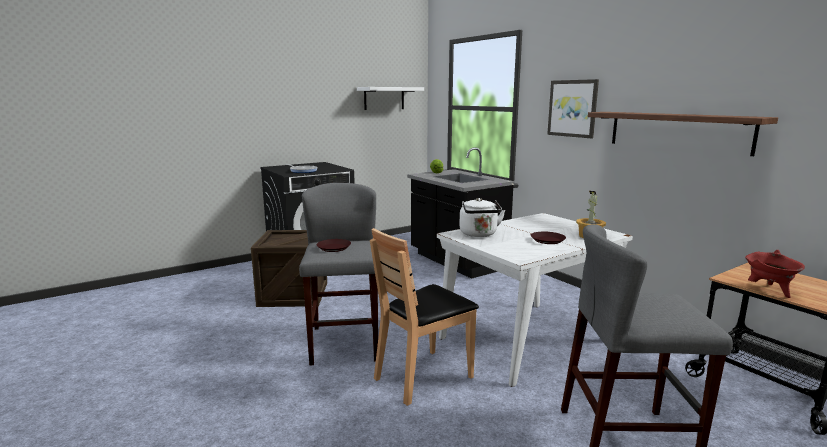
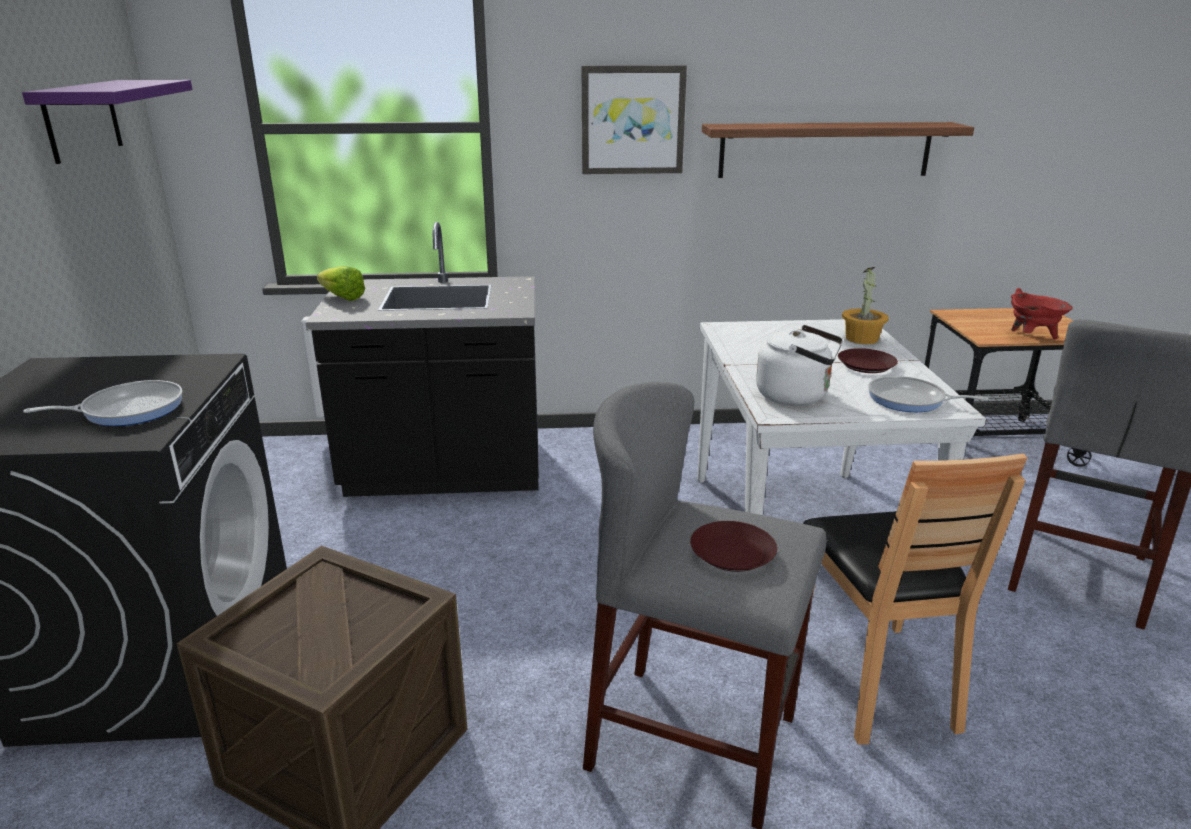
camera: 60 degrees left, 10 degrees up
white shelf [357,87,424,110] -> purple shelf [22,80,193,164]
none -> frying pan [868,376,988,412]

